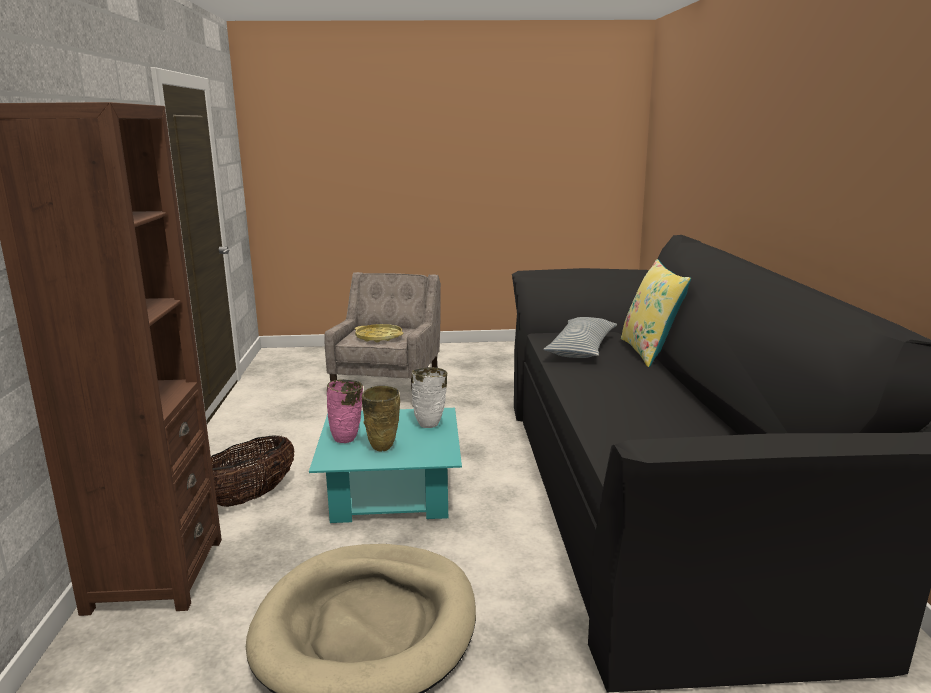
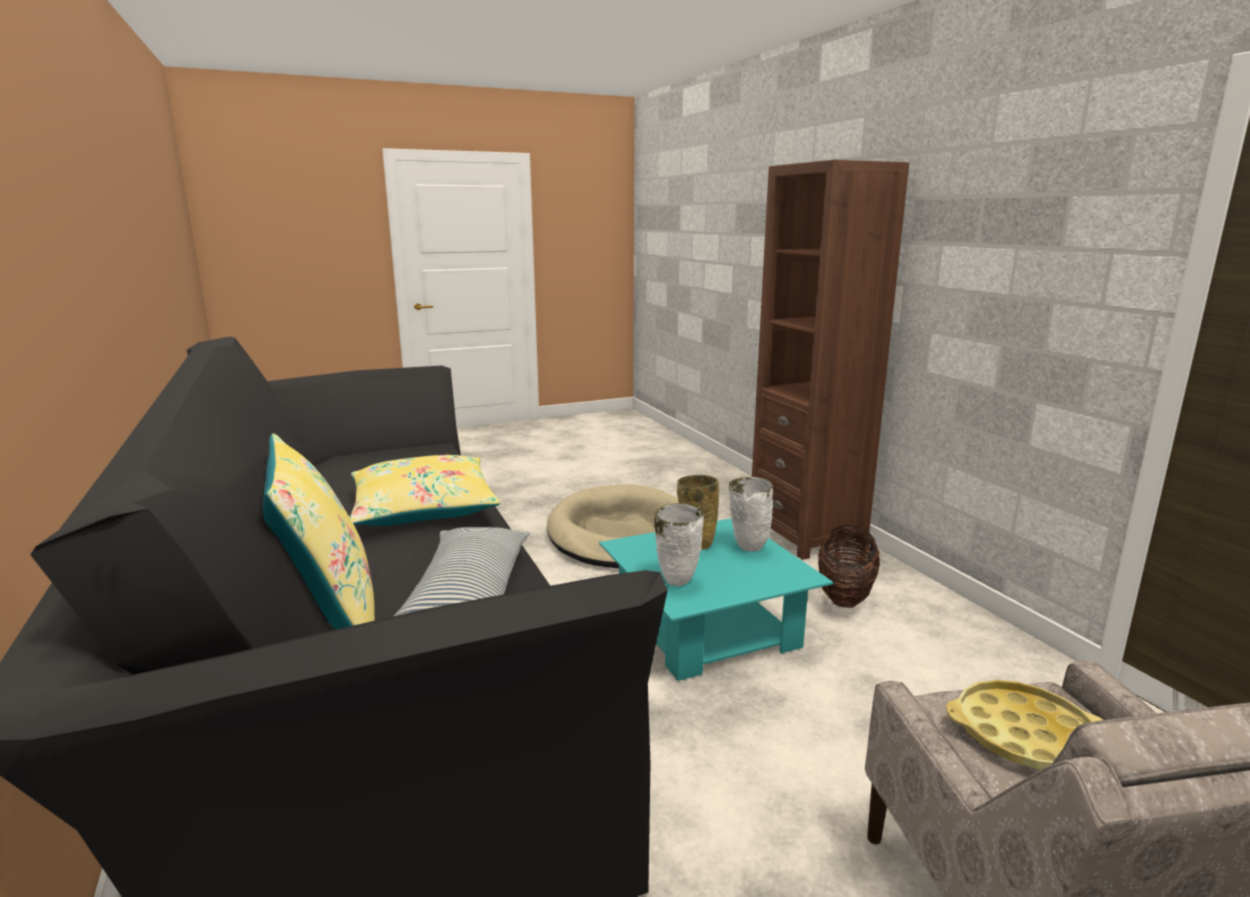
camera: 160 degrees right, 0 degrees up
pink vase [327,379,363,443] -> white vase [729,477,773,552]
none -> yellow pillow [350,455,500,526]

